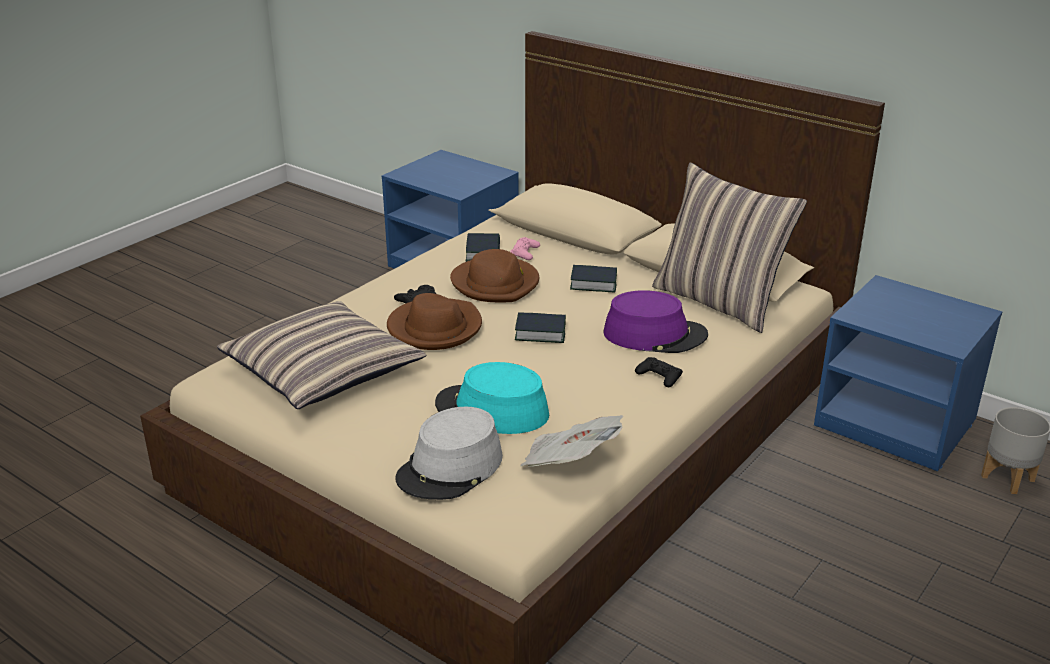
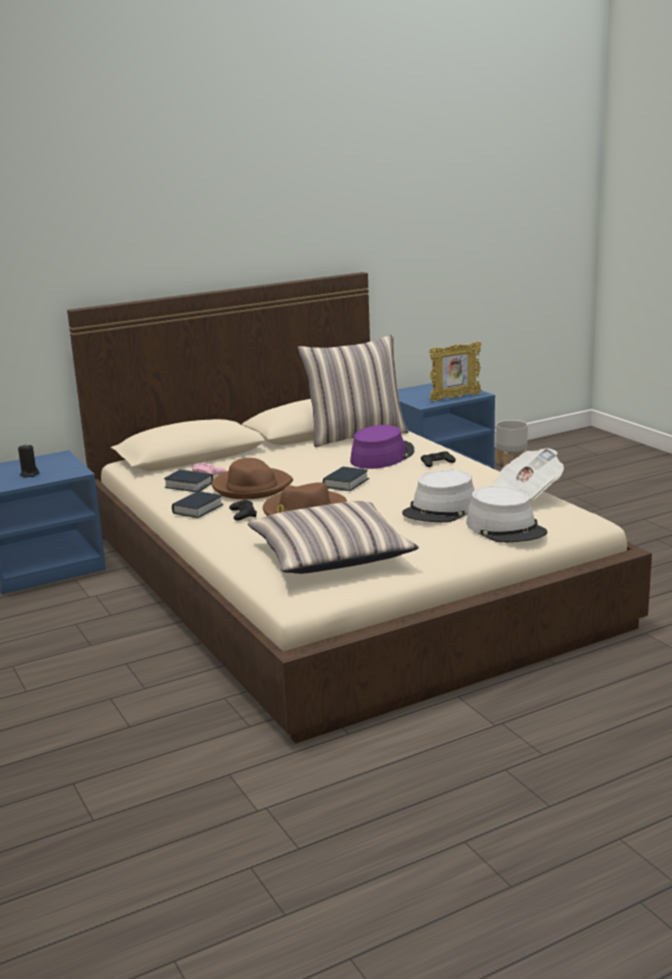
camera: 65 degrees left, 10 degrees down
turquoise hat [435,362,549,434] -> grey hat [402,470,475,523]
book [570,265,617,292] -> book moved to [172,491,224,518]
none -> black candle [18,444,39,478]
none -> picture frame [429,341,481,401]

